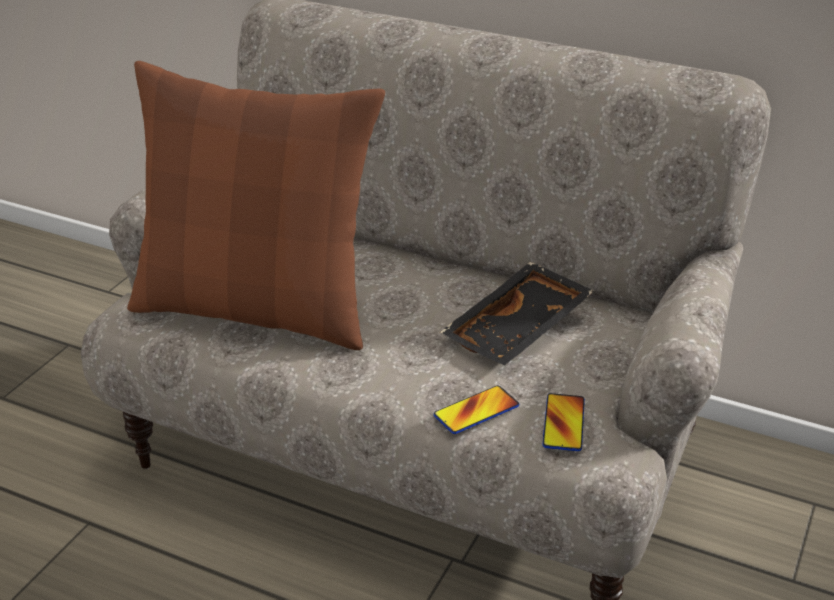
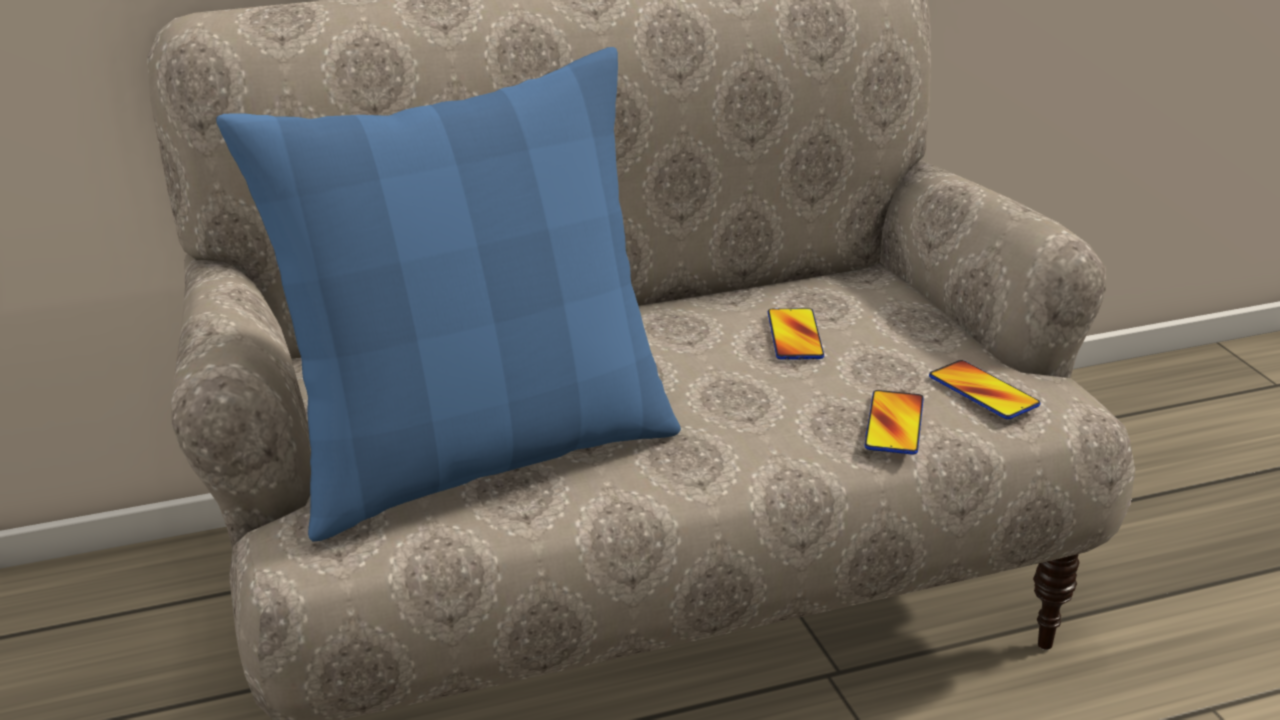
camera: 45 degrees left, 5 degrees down
brown pillow [127,61,385,350] -> blue pillow [216,47,681,542]
black tray [440,262,594,366] -> phone [768,308,824,360]

